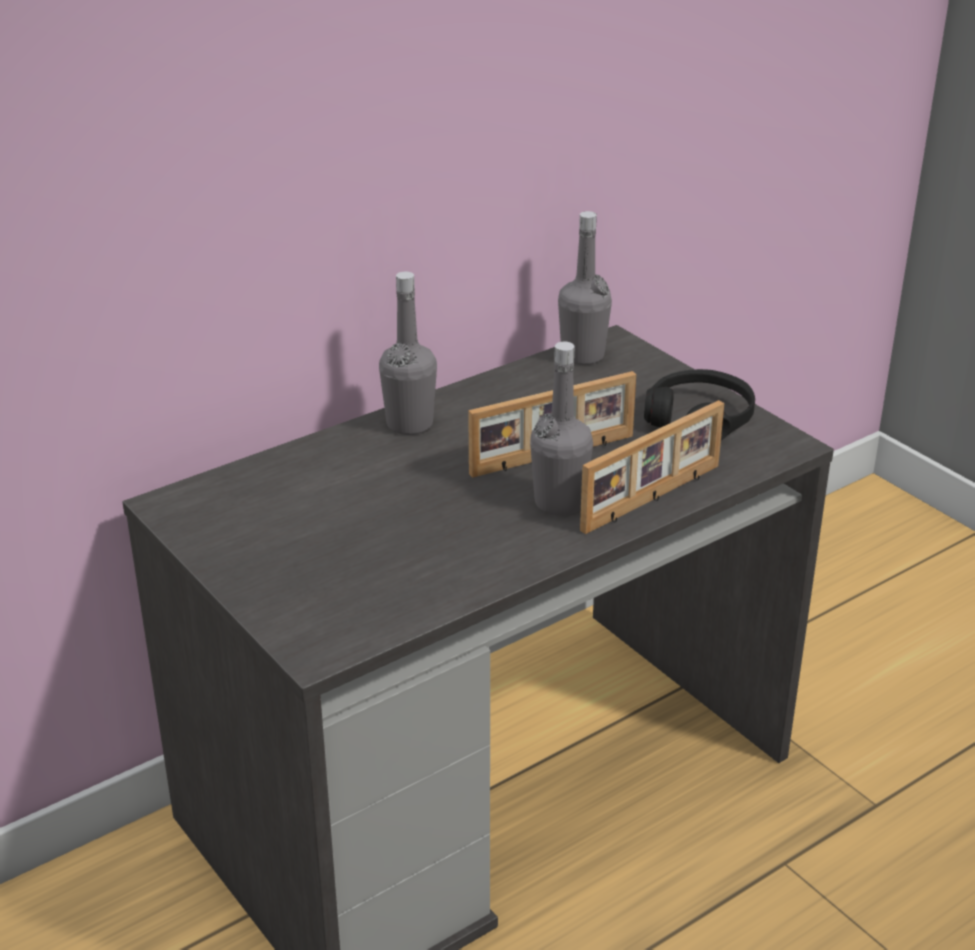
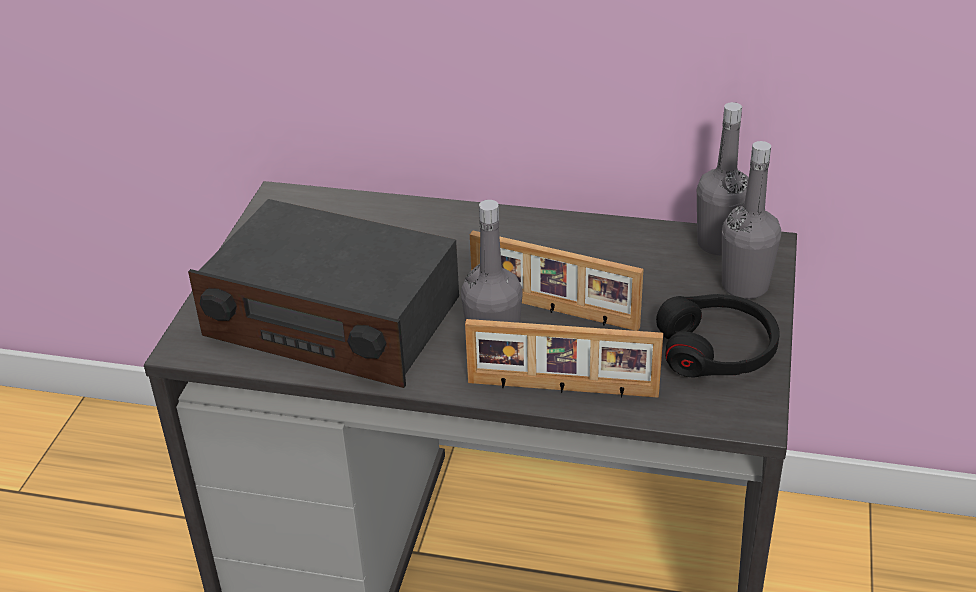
camera: 50 degrees right, 5 degrees up
grey bottle [379,272,437,435] -> grey bottle moved to [722,141,781,299]
none -> radio [188,199,459,388]

